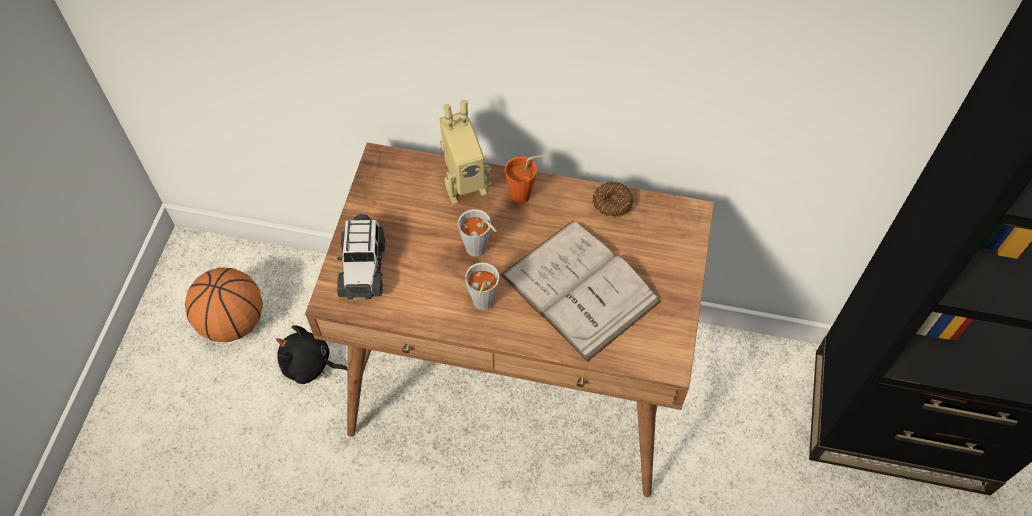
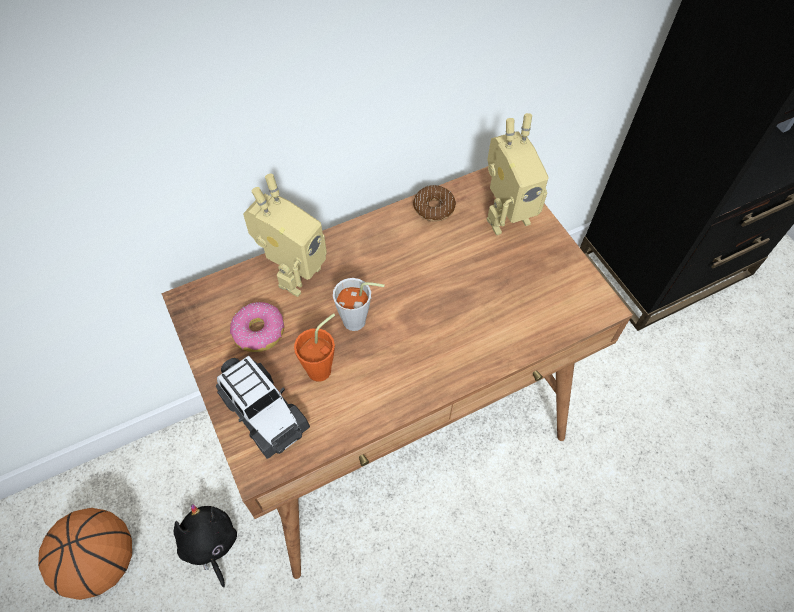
camera: 40 degrees left, 0 degrees up
black plush toy [276,325,348,384] -> black plush toy turned 90 degrees clockwise [174,504,237,588]
grey cup [465,262,499,310] -> none
white book [500,221,661,362] -> none
orange cup [505,155,547,204] -> orange cup moved to [294,313,335,382]
none -> donut [230,302,284,352]
none -> toy robot [487,113,549,235]

